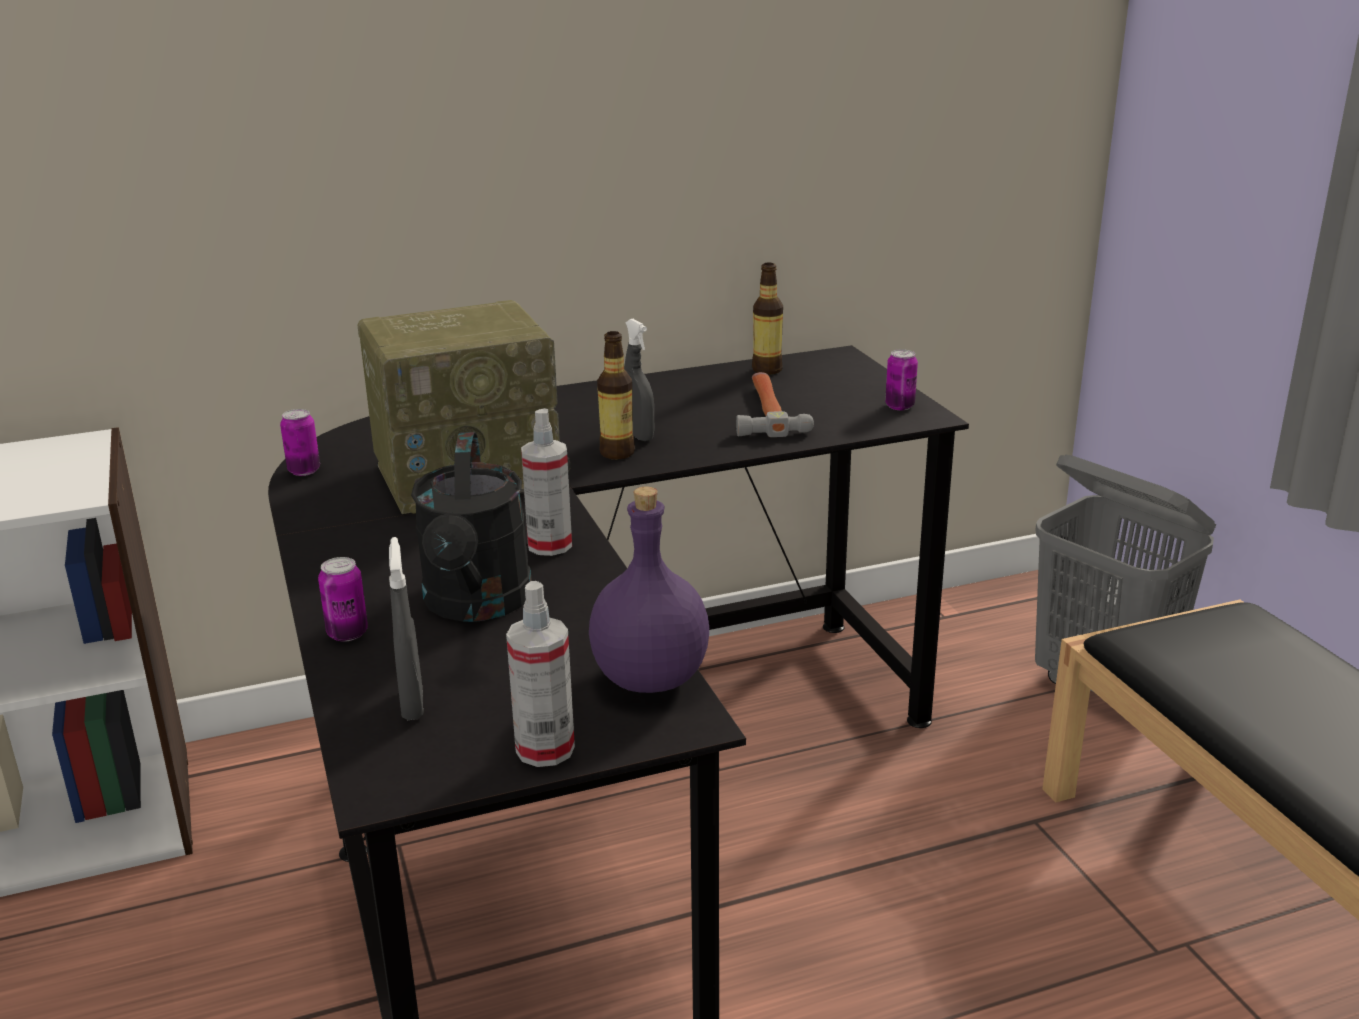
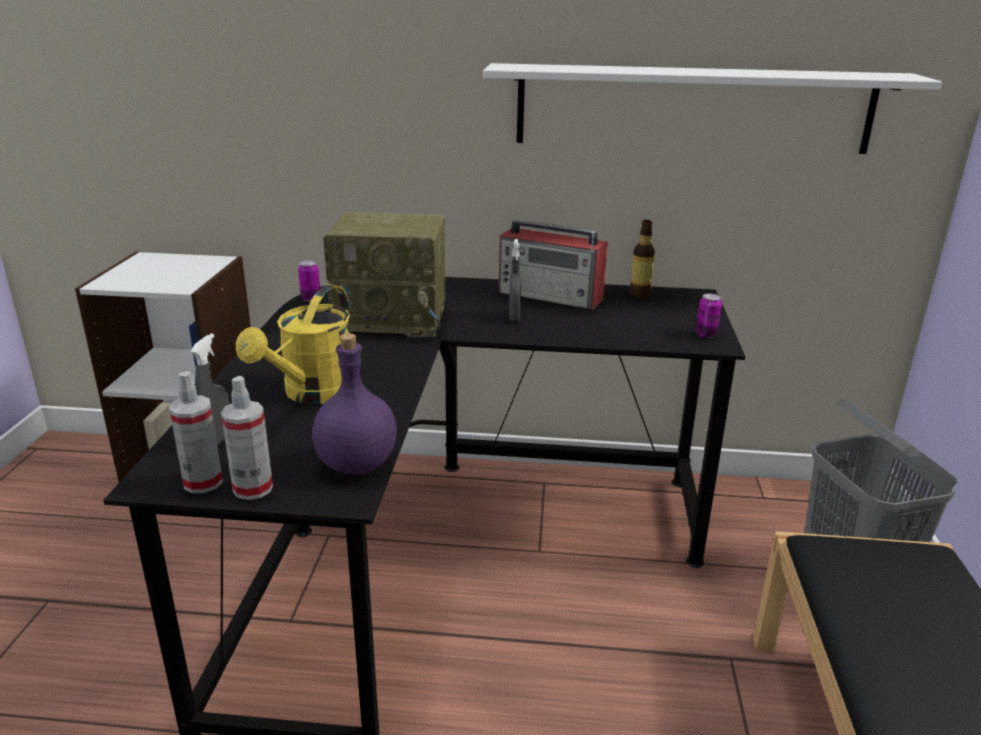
camera: 25 degrees right, 0 degrees up
can [318,557,368,642] -> none
black watering can [411,432,532,622] -> yellow watering can [236,284,350,404]
spray bottle [521,408,572,556] -> spray bottle moved to [170,371,223,493]
bottle [597,331,635,459] -> none
hammer [736,372,814,437] -> none
none -> white shelf [483,63,942,154]
none -> radio [499,220,608,310]

